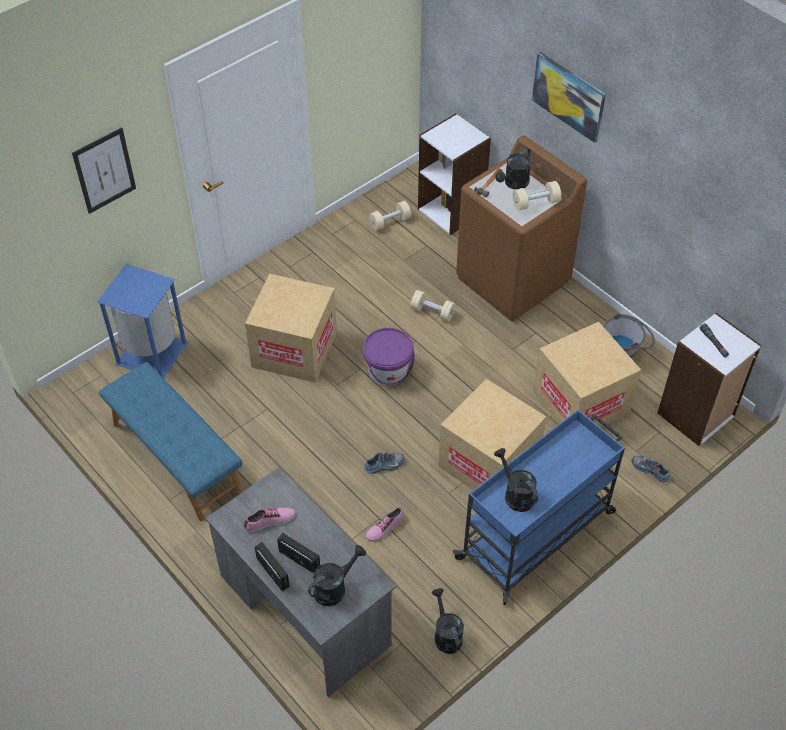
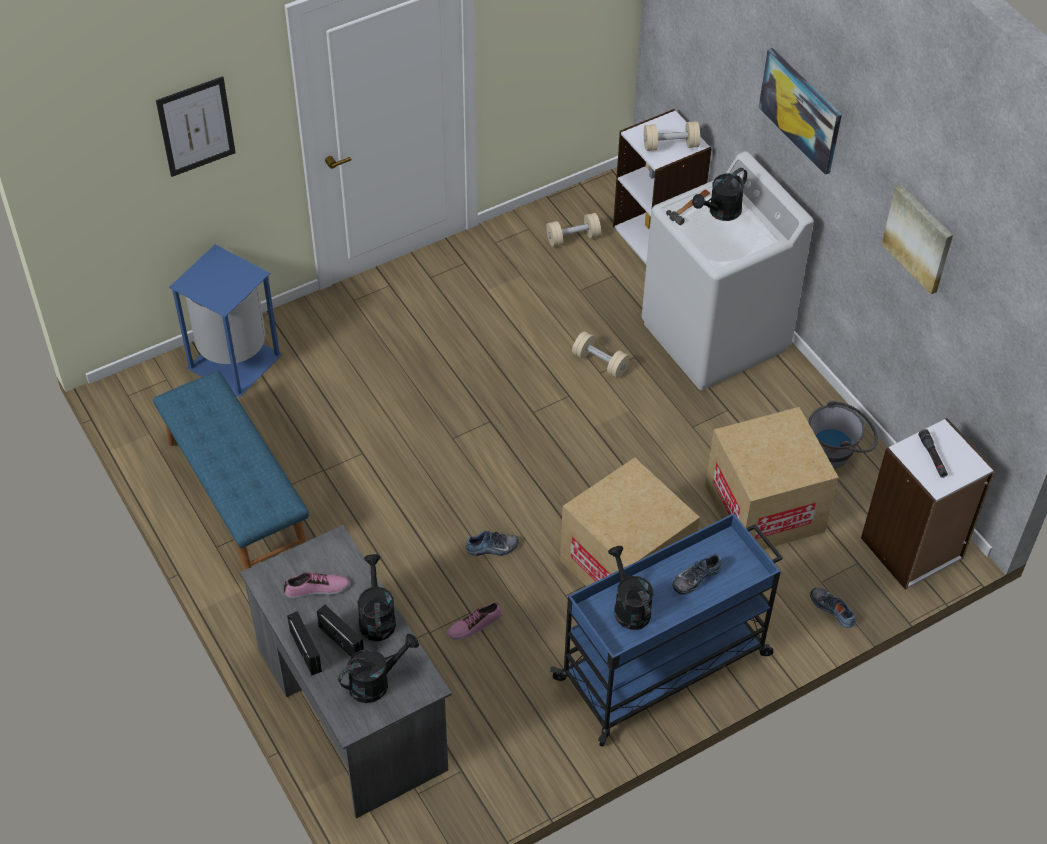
camera: 10 degrees right, 0 degrees up
cardboard box [245,274,337,383] -> none
purple bucket [362,328,415,386] -> none
black watering can [432,588,464,654] -> black watering can moved to [357,554,396,641]
brown washing machine [456,136,587,321] -> white washing machine [642,151,814,390]
beige dumbbell [513,181,561,211] -> beige dumbbell moved to [644,121,700,151]
none -> shoe [672,554,722,595]
none -> picture [882,185,953,294]

